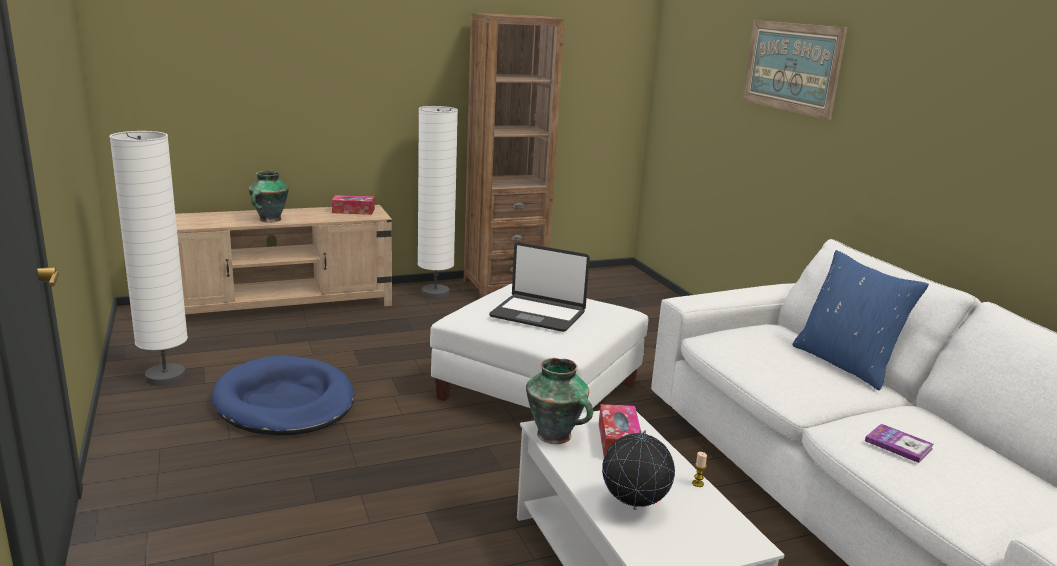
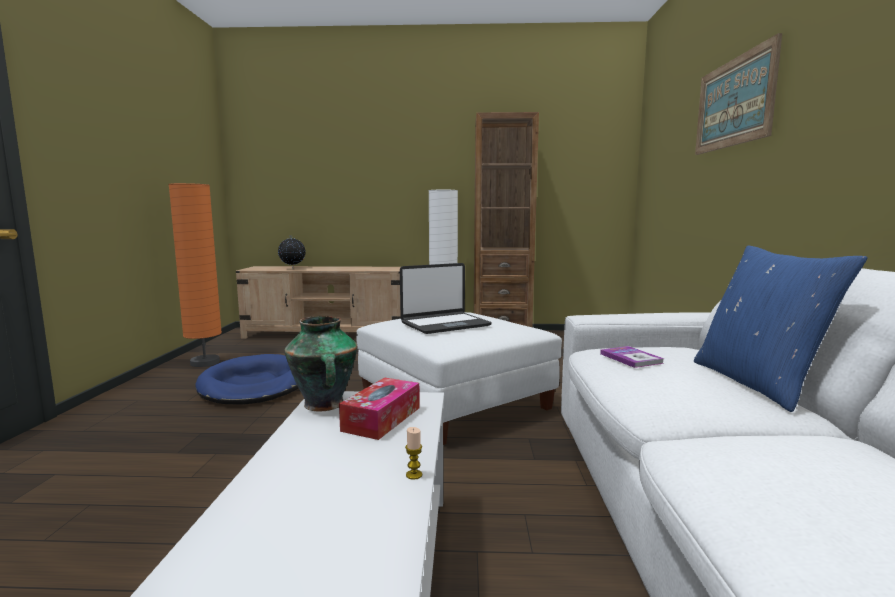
camera: 25 degrees right, 10 degrees down
white floor lamp [109,131,188,386] -> orange floor lamp [168,183,222,367]
vase [248,171,289,222] -> none
tissue box [332,195,375,215] -> none
laptop [489,242,590,332] -> laptop turned 75 degrees counterclockwise [400,263,492,334]
globe [602,430,675,510] -> globe moved to [278,235,306,269]
book [865,424,934,463] -> book moved to [600,346,664,368]

